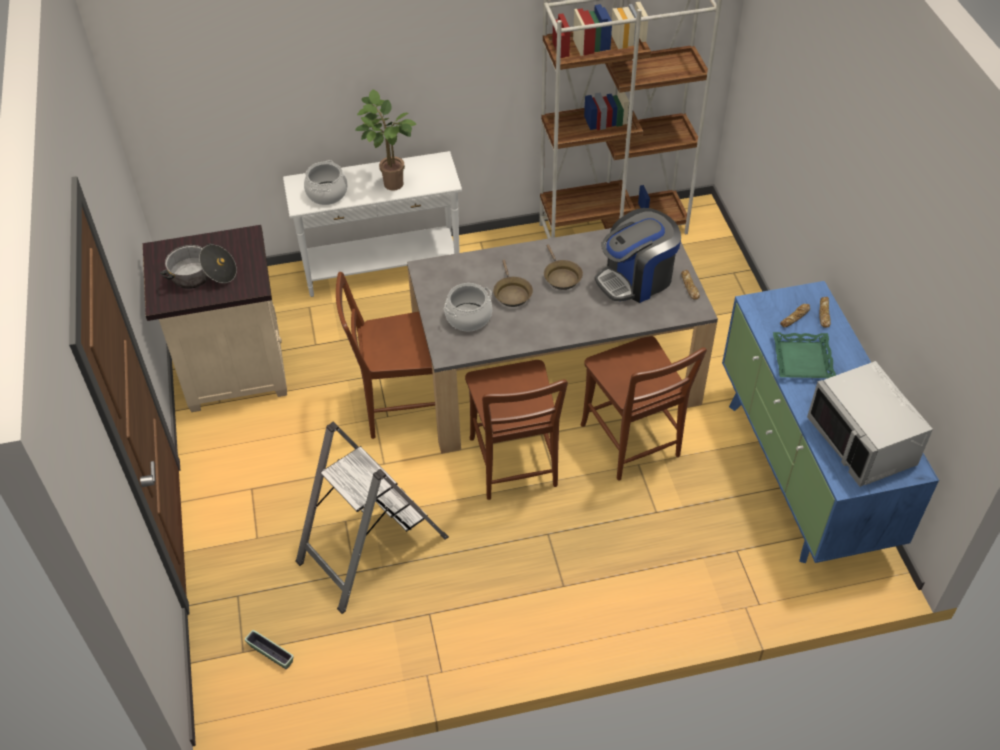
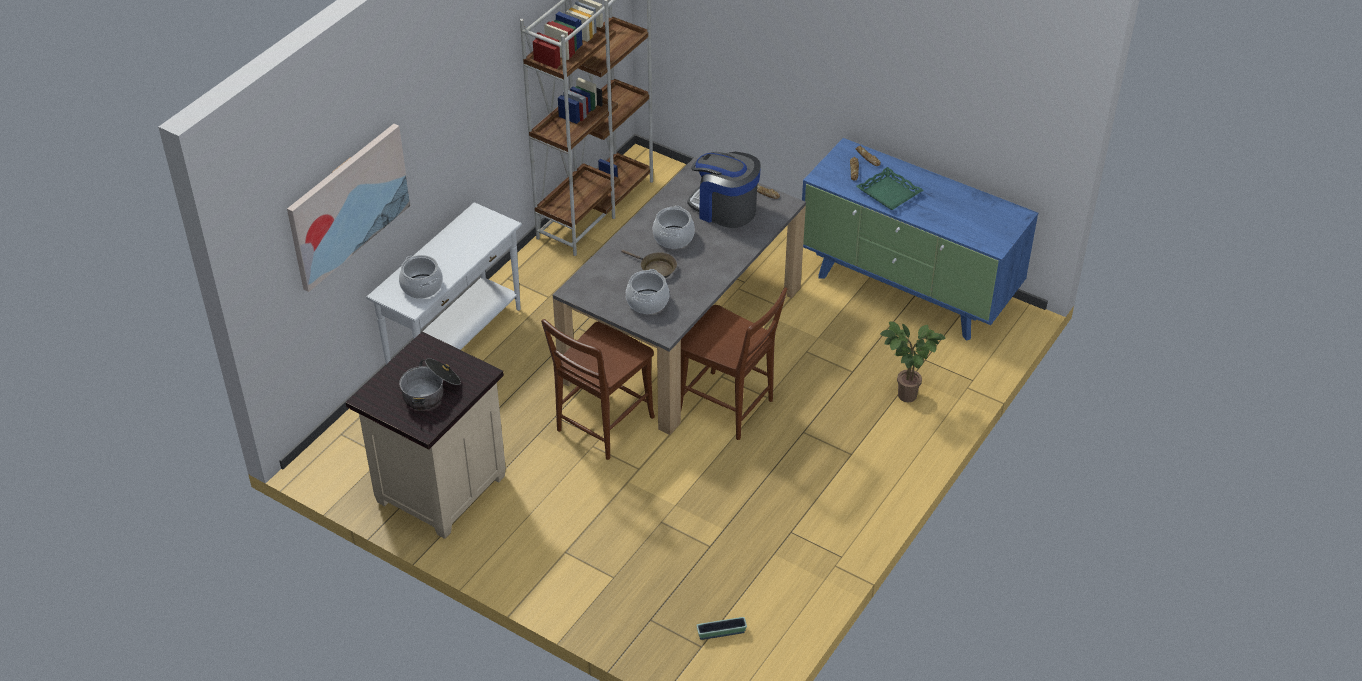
camera: 45 degrees left, 5 degrees down
grey step ladder [295,422,449,614] -> none
potted plant [355,89,416,191] -> potted plant moved to [880,321,946,402]
brown frying pan [544,244,583,290] -> cooking pot [653,206,695,249]
brown chair [580,336,707,480] -> none
coffee machine [595,208,681,303] -> coffee machine turned 105 degrees clockwise [687,152,761,228]
grey microwave [807,361,933,487] -> none
none -> picture [287,124,410,292]

